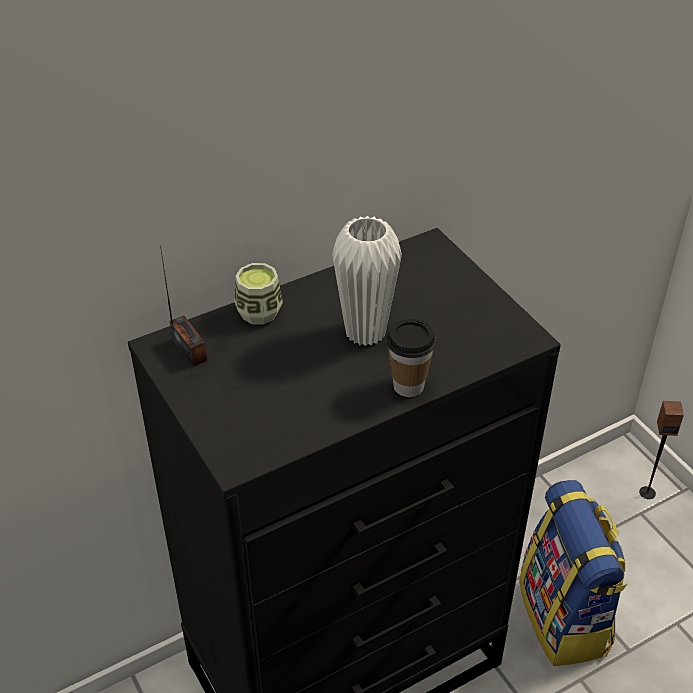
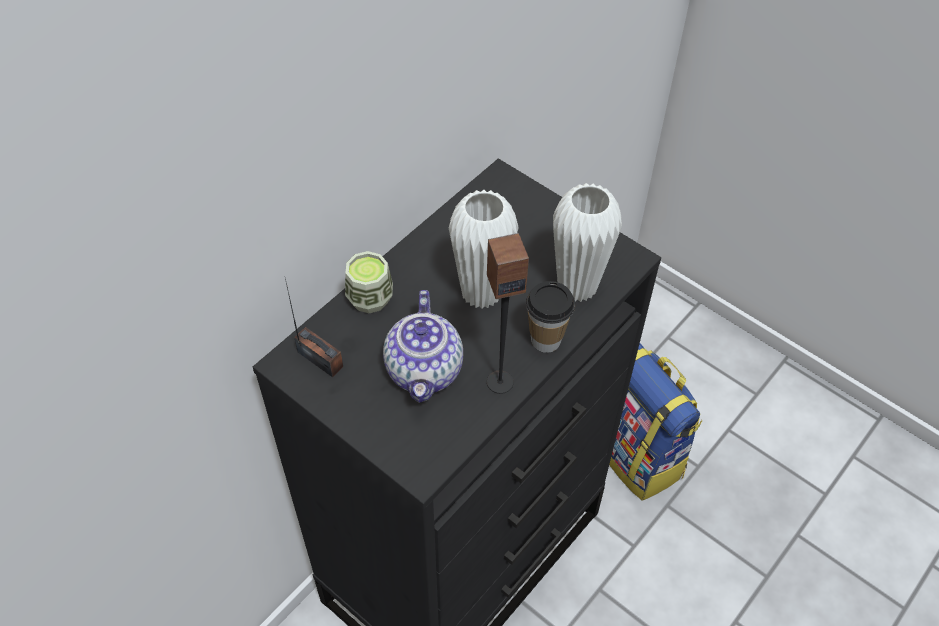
camera: 20 degrees left, 10 degrees up
speaker [639,401,684,499] -> speaker moved to [487,233,529,394]
none -> teapot [383,290,463,403]
none -> white vase [553,183,622,302]

